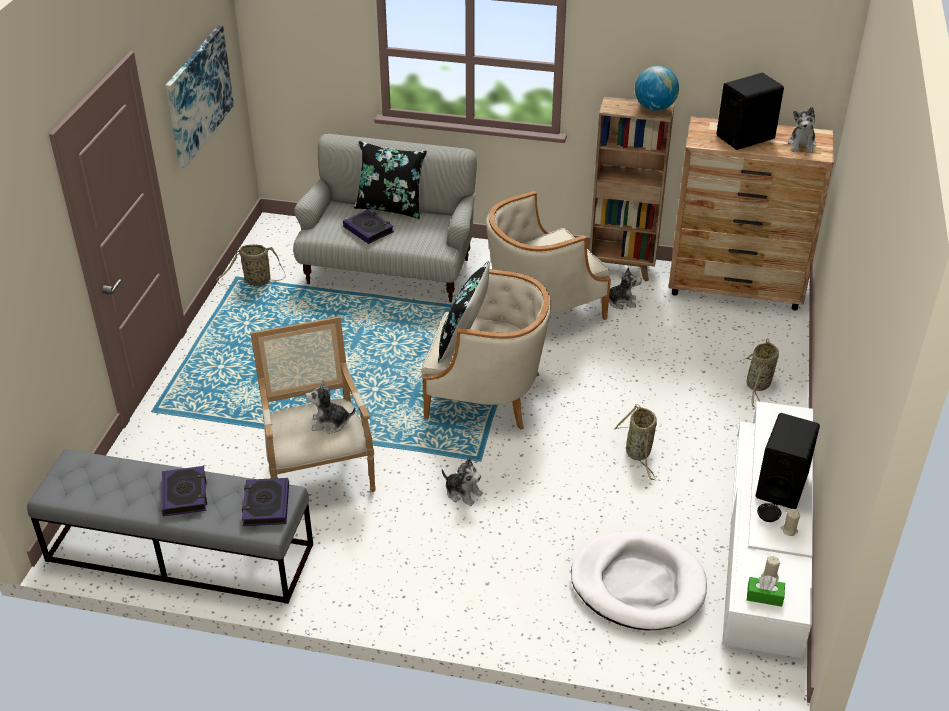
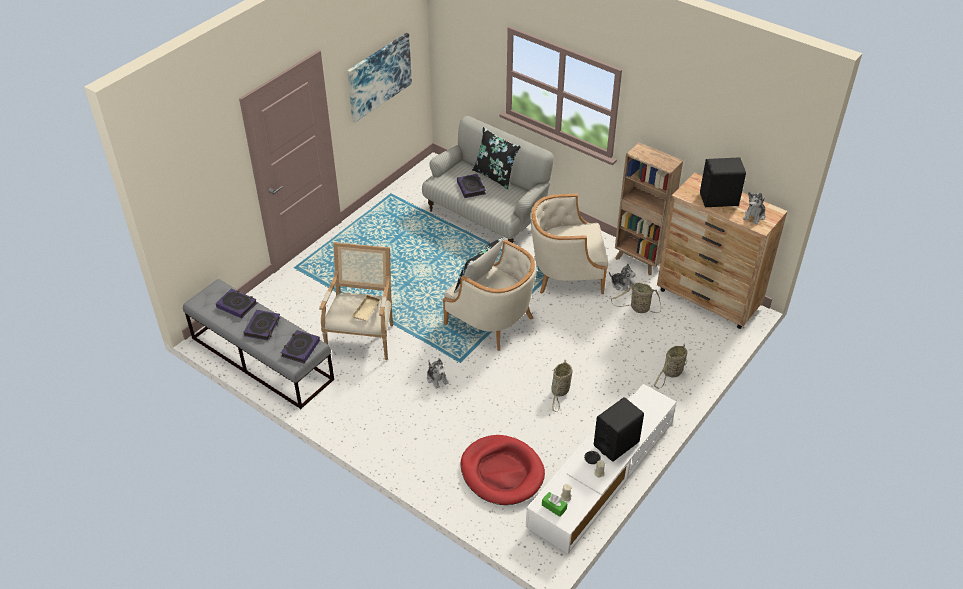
camera: 25 degrees right, 5 degrees up
basket [216,244,285,286] -> basket moved to [611,283,661,313]
plush toy [305,380,356,434] -> beige tray [351,294,381,321]
white dog bed [571,531,707,631] -> red dog bed [460,435,545,505]
globe [635,66,679,111] -> none
none -> book [216,289,257,318]

